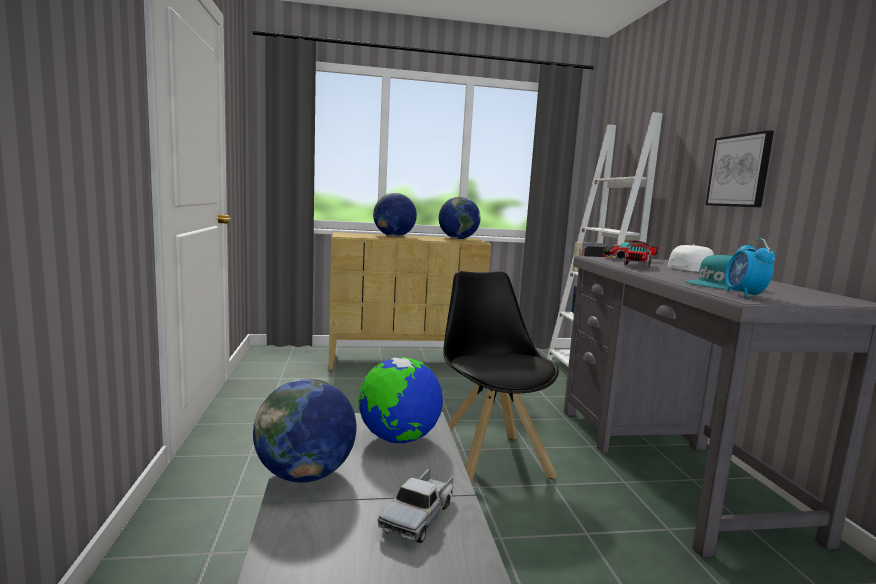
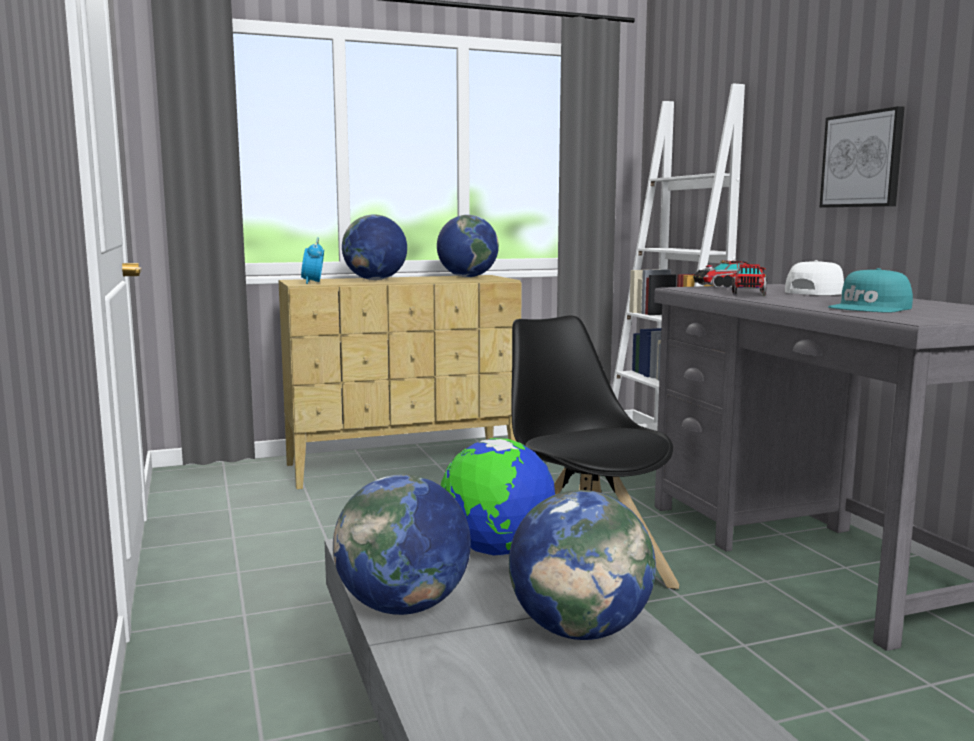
camera: 10 degrees left, 0 degrees up
toy truck [377,468,453,543] -> globe [509,490,656,640]
alarm clock [725,238,775,298] -> alarm clock moved to [301,237,324,284]

